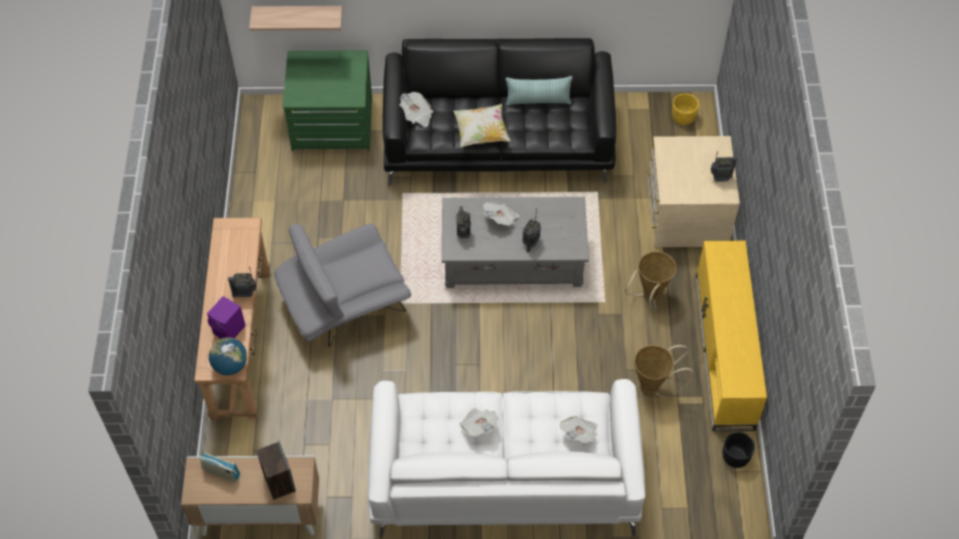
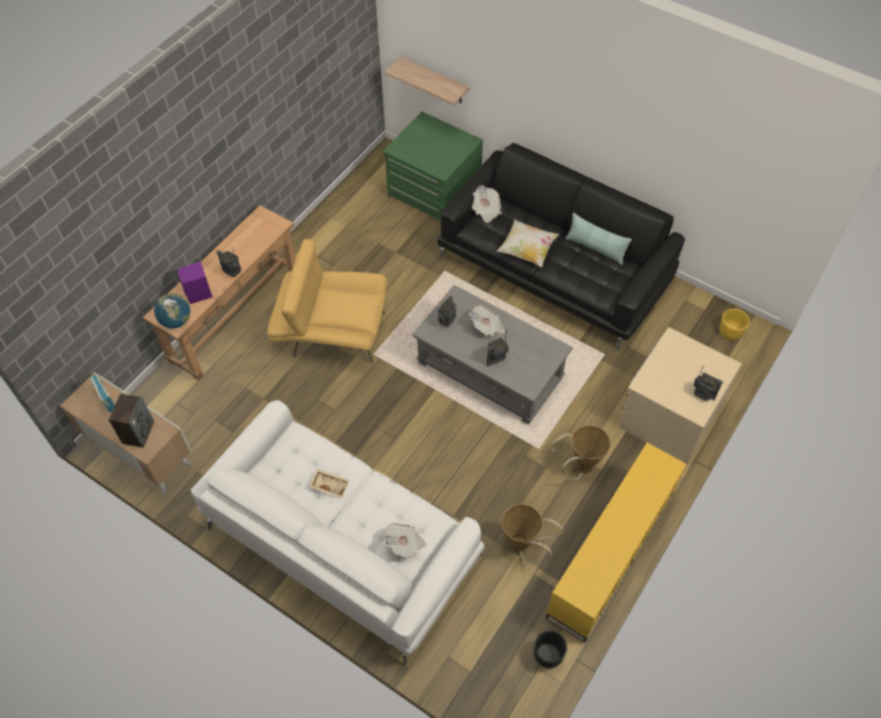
camera: 35 degrees right, 0 degrees up
grey armchair [274,224,411,347] -> yellow armchair [267,239,387,363]
newspaper [459,408,499,436] -> beige tray [309,469,349,498]

